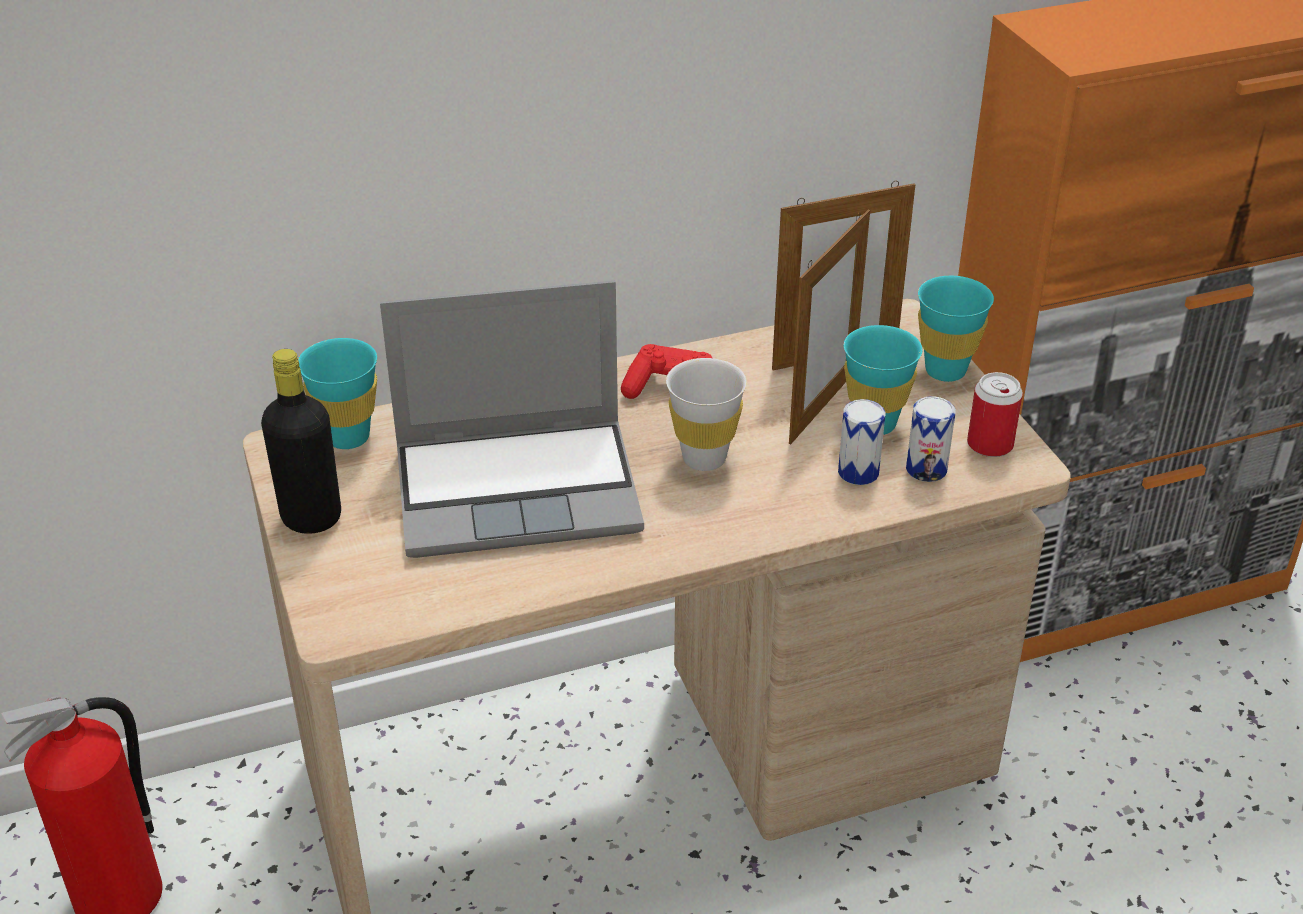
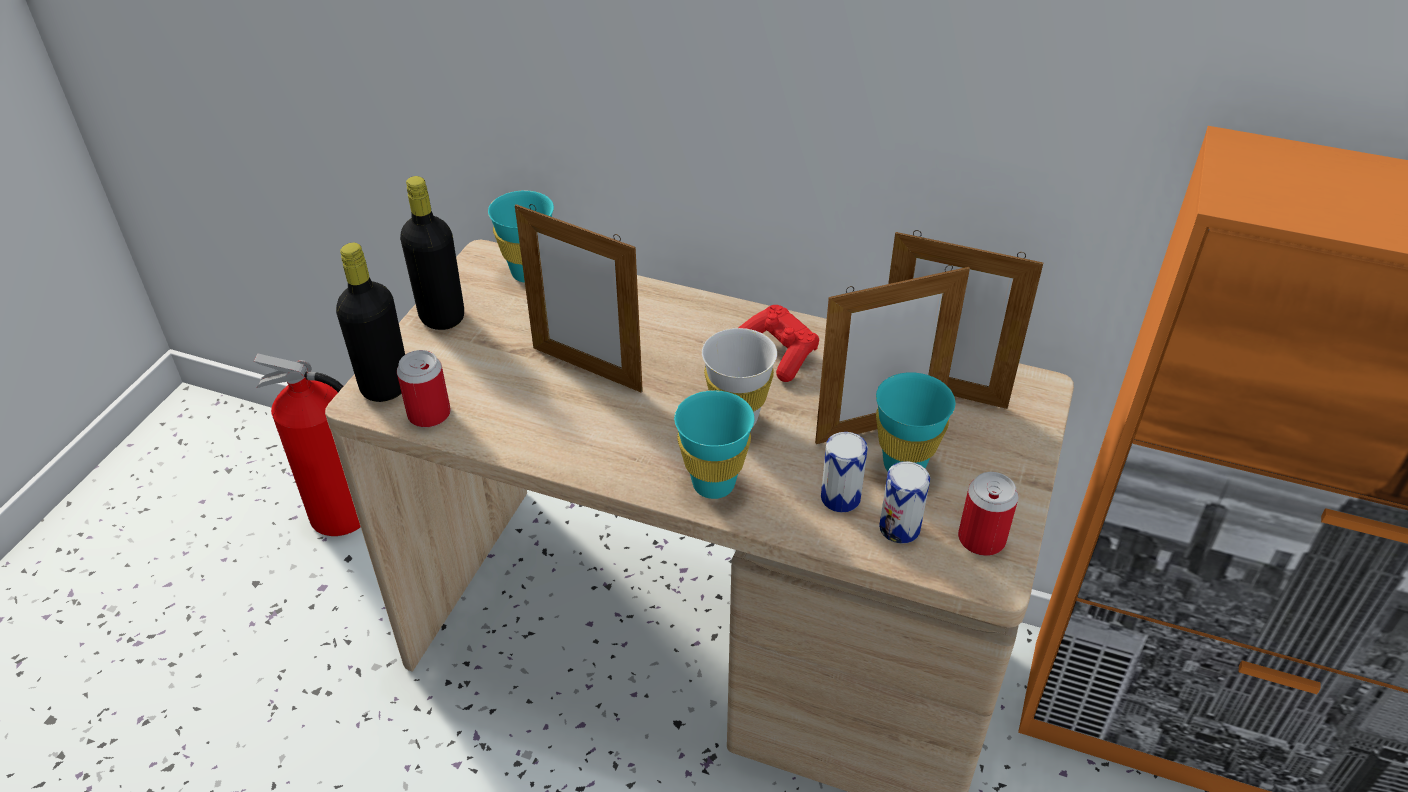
camera: 40 degrees right, 5 degrees up
laptop [380,281,644,558] -> picture frame [515,204,643,393]
turquoise cup [918,276,994,382] -> turquoise cup moved to [674,390,754,499]
none -> black bottle [336,243,405,402]
none -> can [397,350,451,428]

